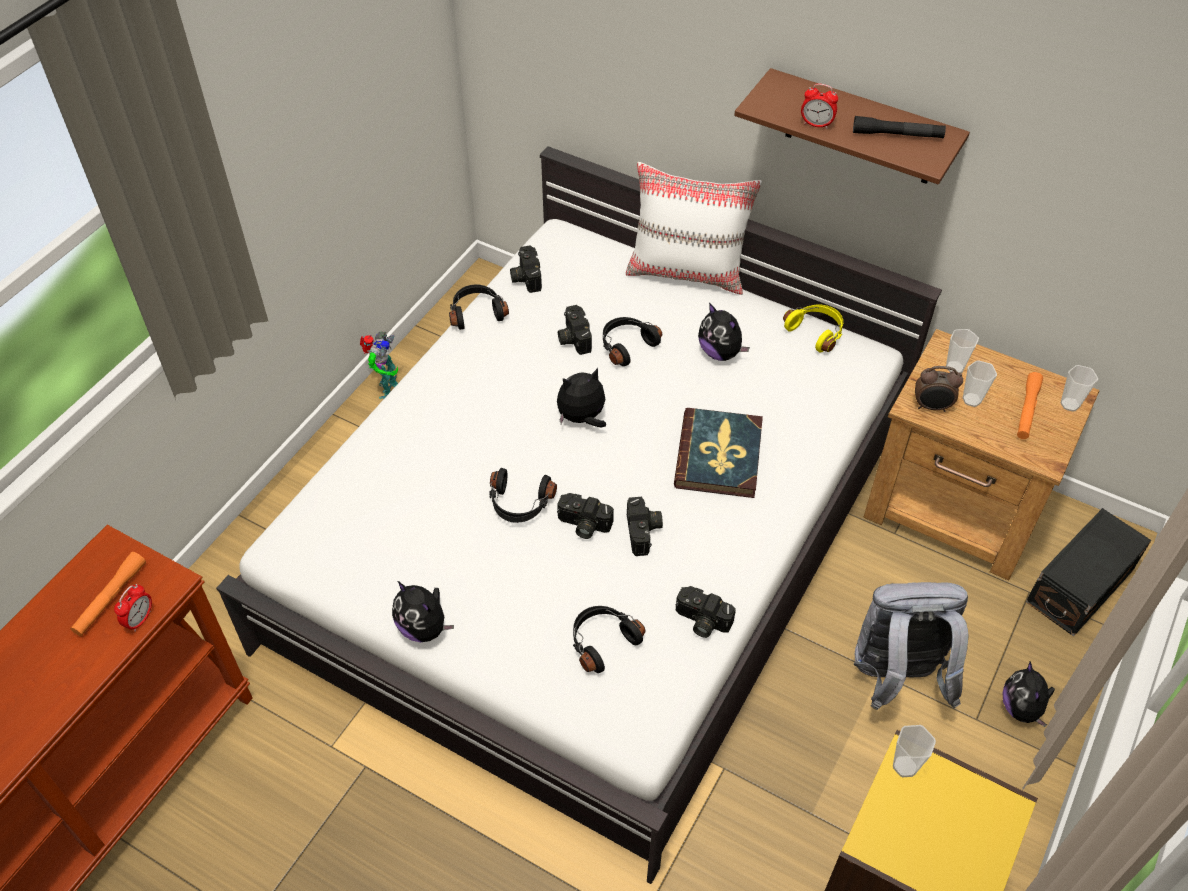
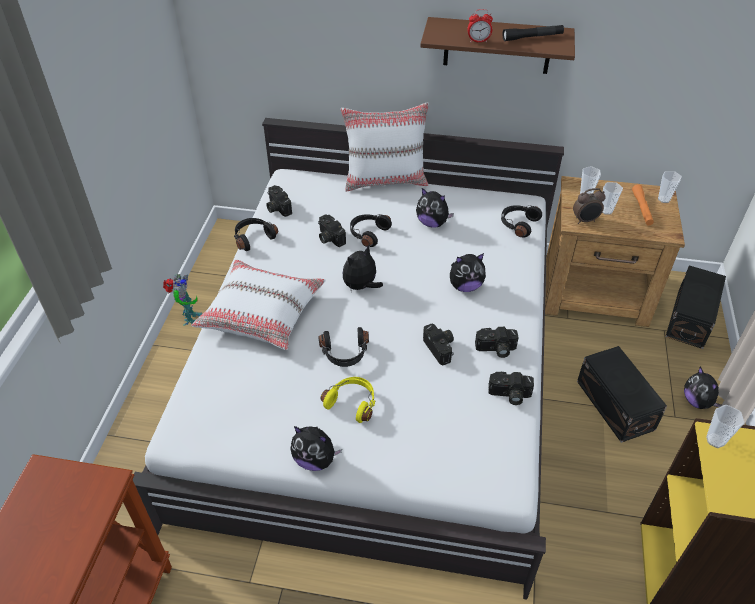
camera: 20 degrees left, 5 degrees down
orange flashlight [70,552,146,636] -> none
alarm clock [114,584,152,632] -> none
camera [557,493,614,539] -> camera moved to [475,327,519,358]
black headphones [573,606,646,673] -> black headphones moved to [501,205,542,237]
book [674,408,763,498] -> plush toy [450,253,486,292]
yellow headphones [783,305,843,353] -> yellow headphones moved to [320,377,375,423]
grey backpack [854,582,968,710] -> black storage box [577,346,667,443]
none -> white pillow [191,259,326,350]

